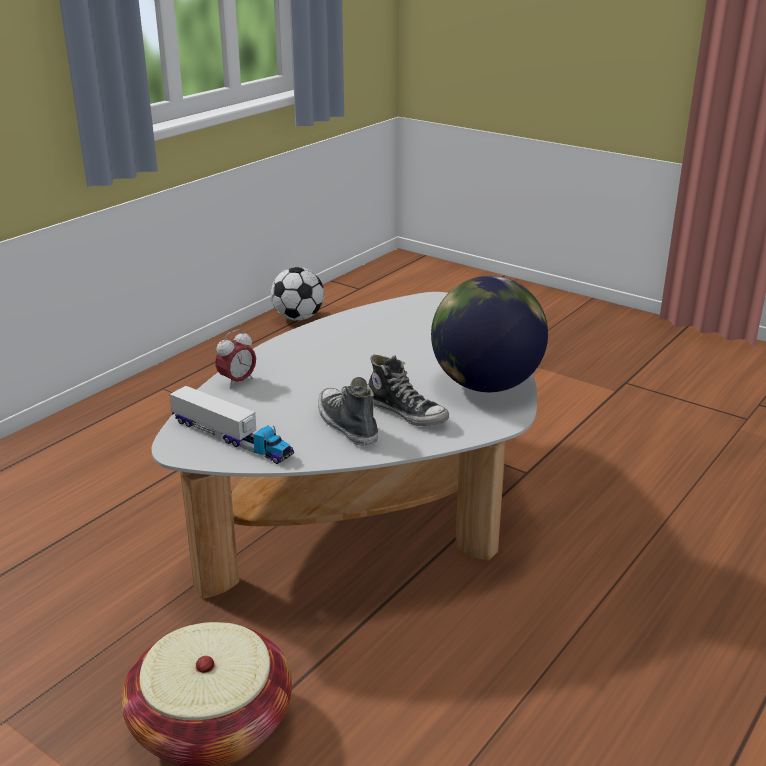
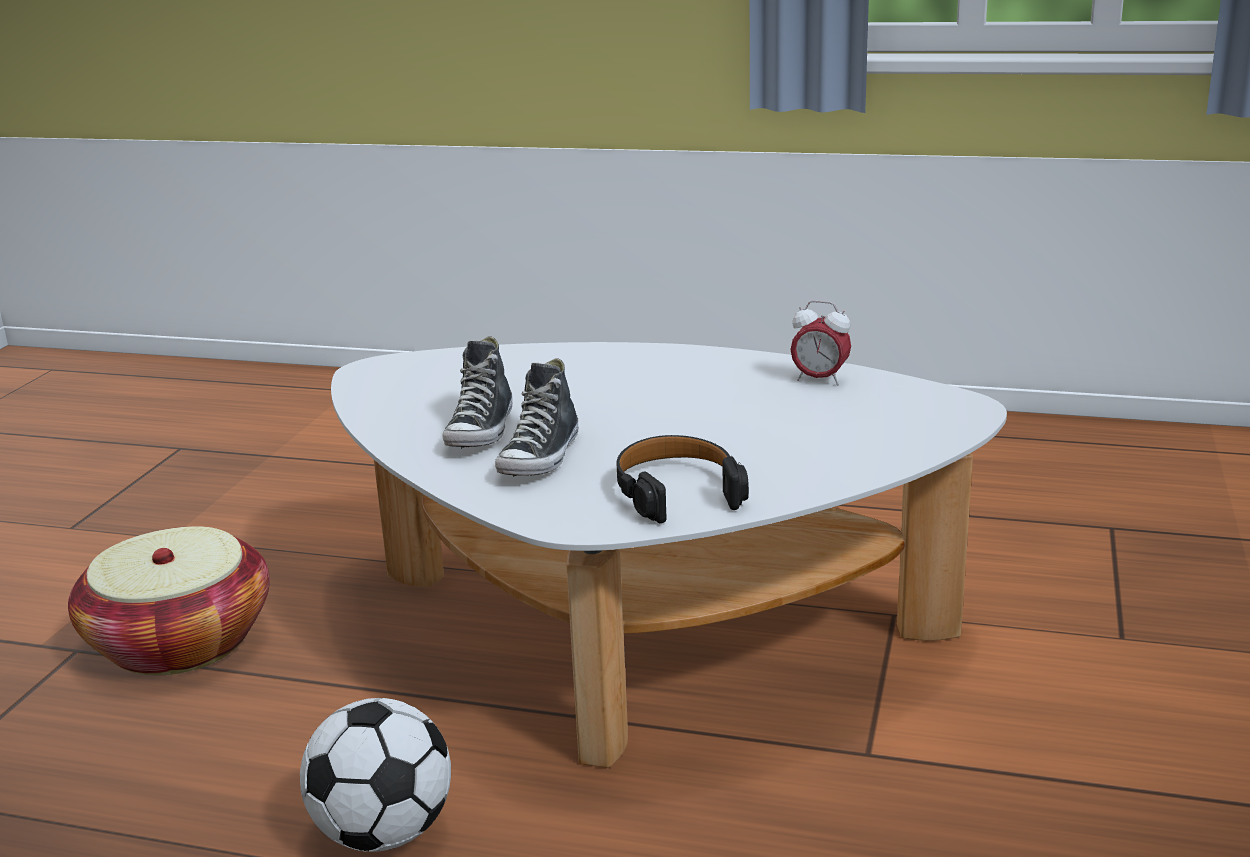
camera: 70 degrees right, 5 degrees down
toy truck [170,386,294,464] -> none
alarm clock [215,329,256,389] -> alarm clock moved to [790,300,851,385]
football [271,267,324,321] -> football moved to [300,698,451,852]
shoe [318,377,378,446] -> shoe turned 150 degrees clockwise [442,337,513,449]
globe [431,276,548,392] -> black headphones [616,435,749,523]

